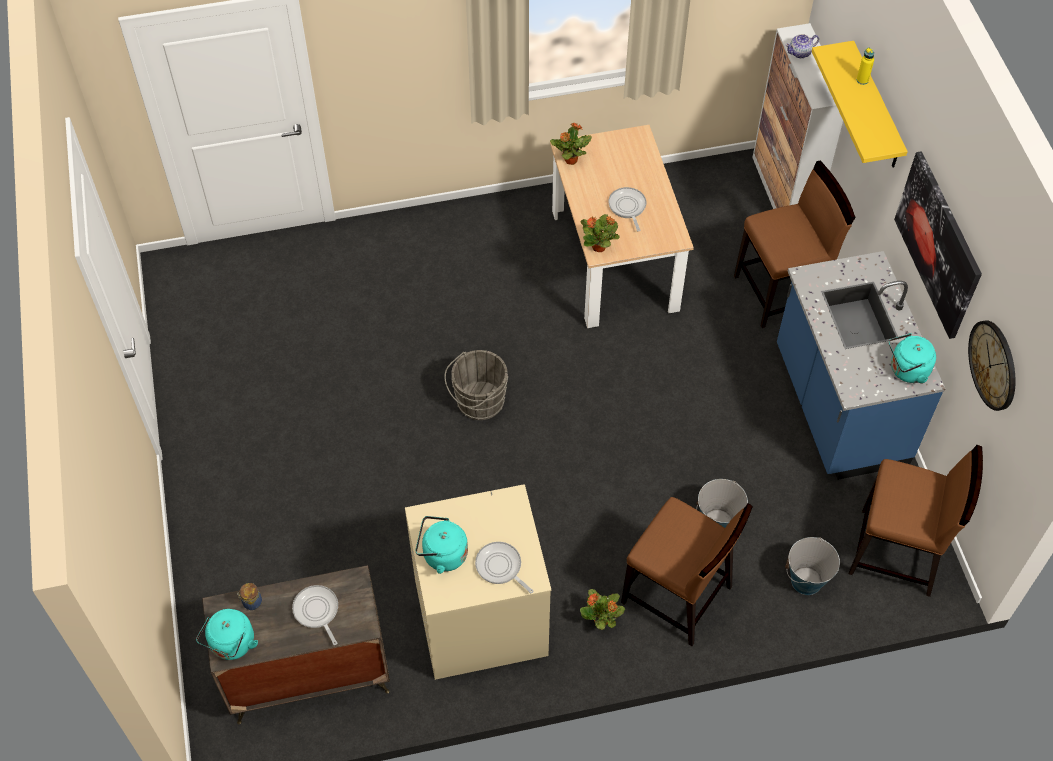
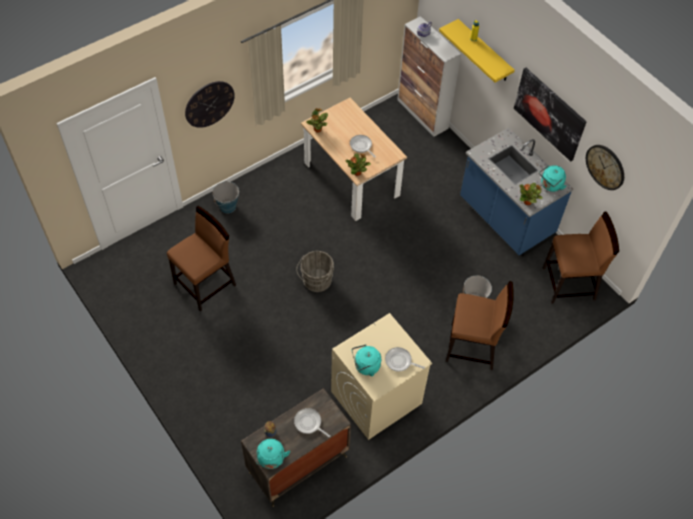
camera: 25 degrees left, 0 degrees up
potted plant [580,589,625,630] -> potted plant moved to [519,183,543,205]
brown chair [734,161,855,328] -> brown chair moved to [167,206,236,312]
bucket [785,537,840,595] -> bucket moved to [213,181,239,213]
none -> wall clock [185,81,235,128]

